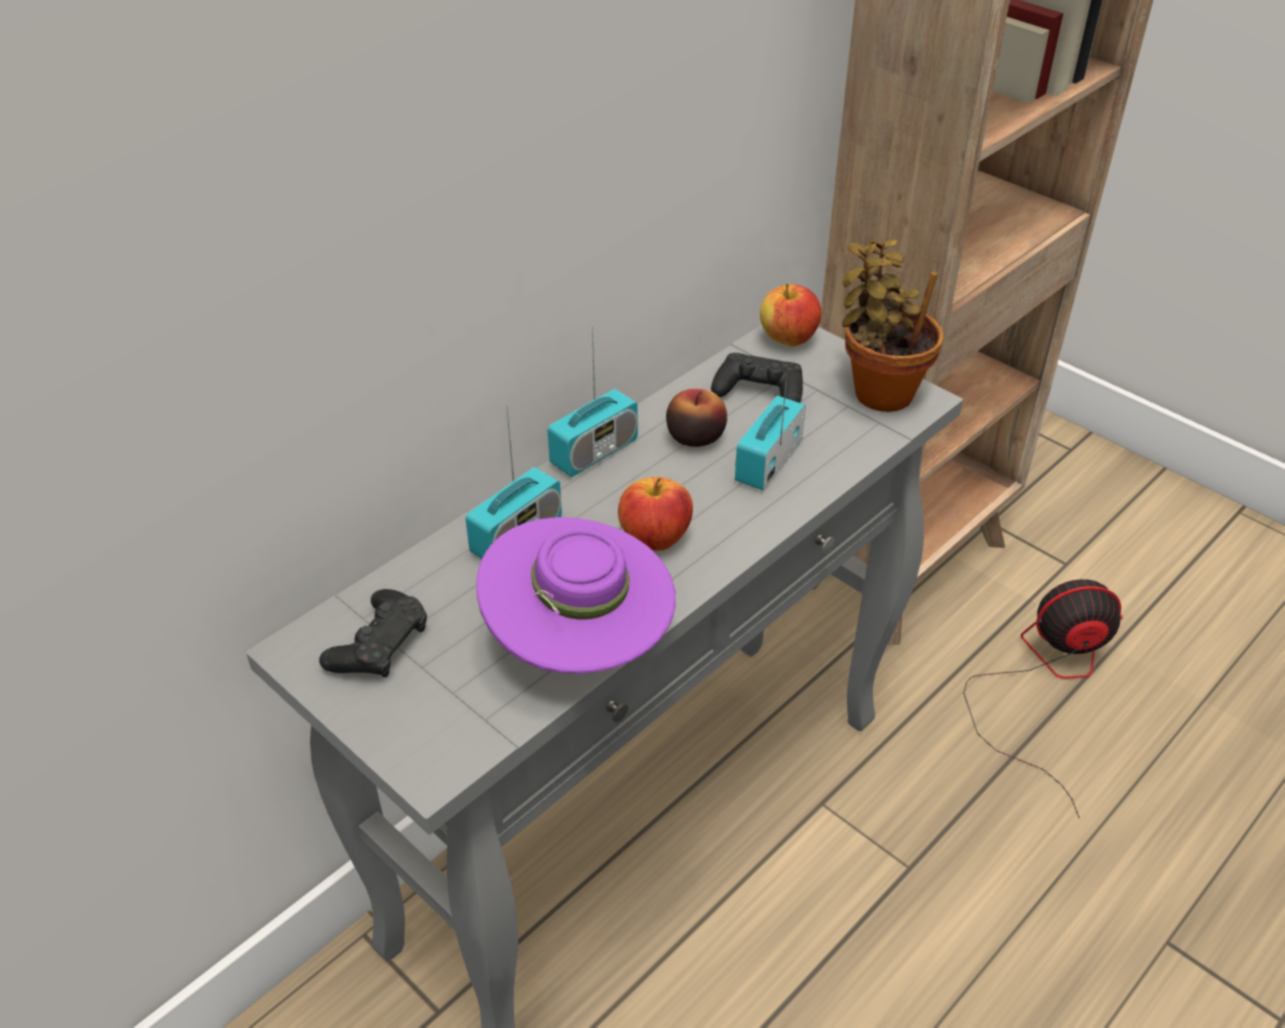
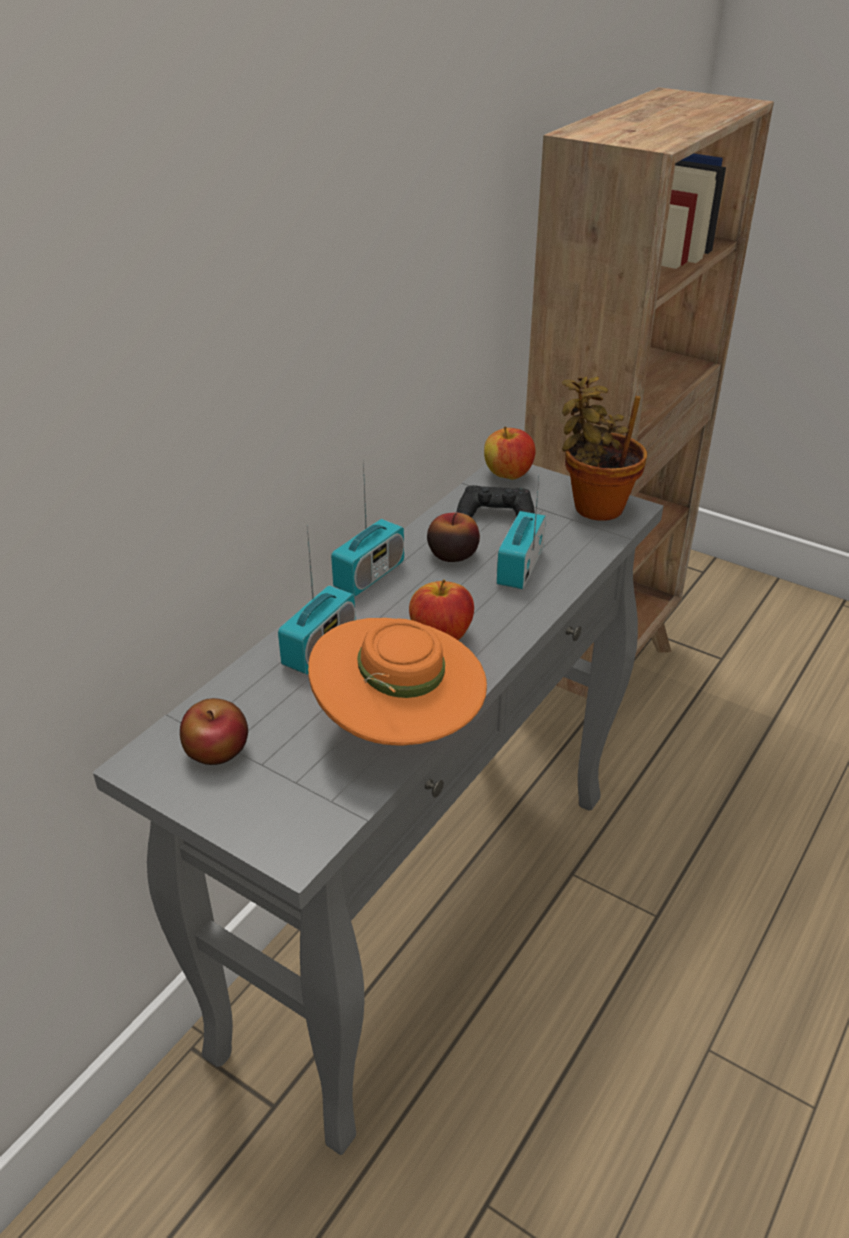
camera: 10 degrees left, 5 degrees down
black game controller [319,589,427,678] -> apple [180,698,248,765]
purple hat [476,517,676,674] -> orange hat [308,618,487,746]
fan [963,579,1123,818] -> none

